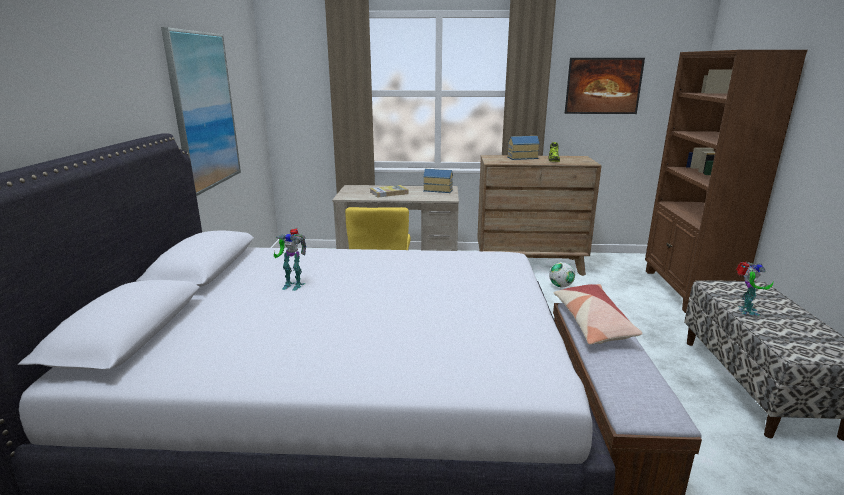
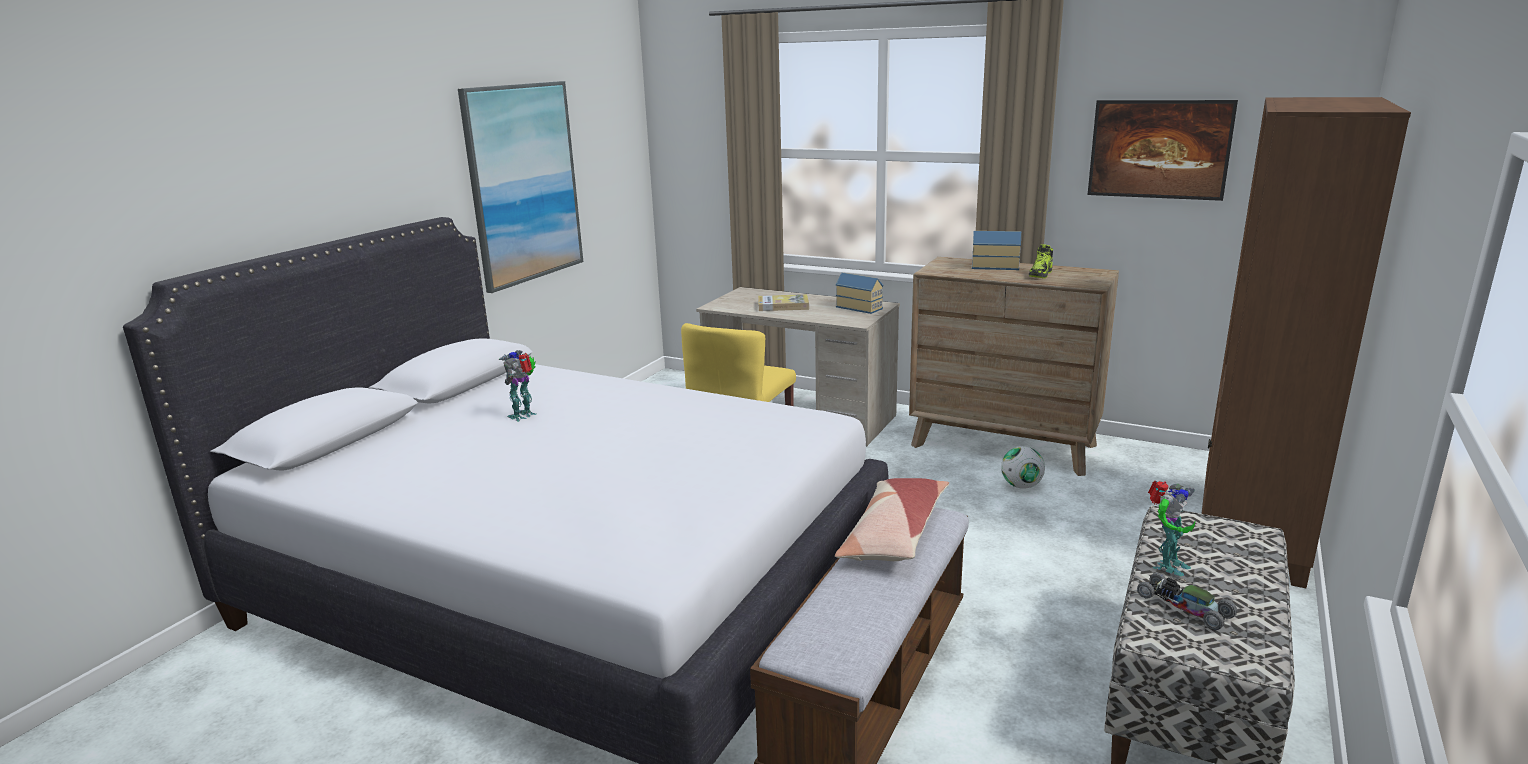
camera: 25 degrees right, 0 degrees up
toy robot [274,228,306,291] -> toy robot turned 90 degrees clockwise [499,350,536,422]
none -> toy car [1137,573,1237,630]

